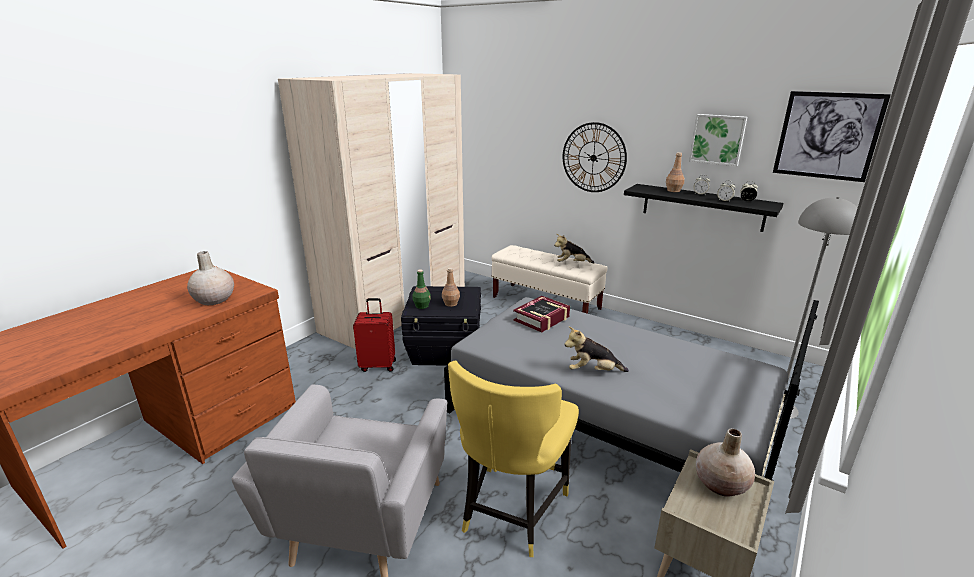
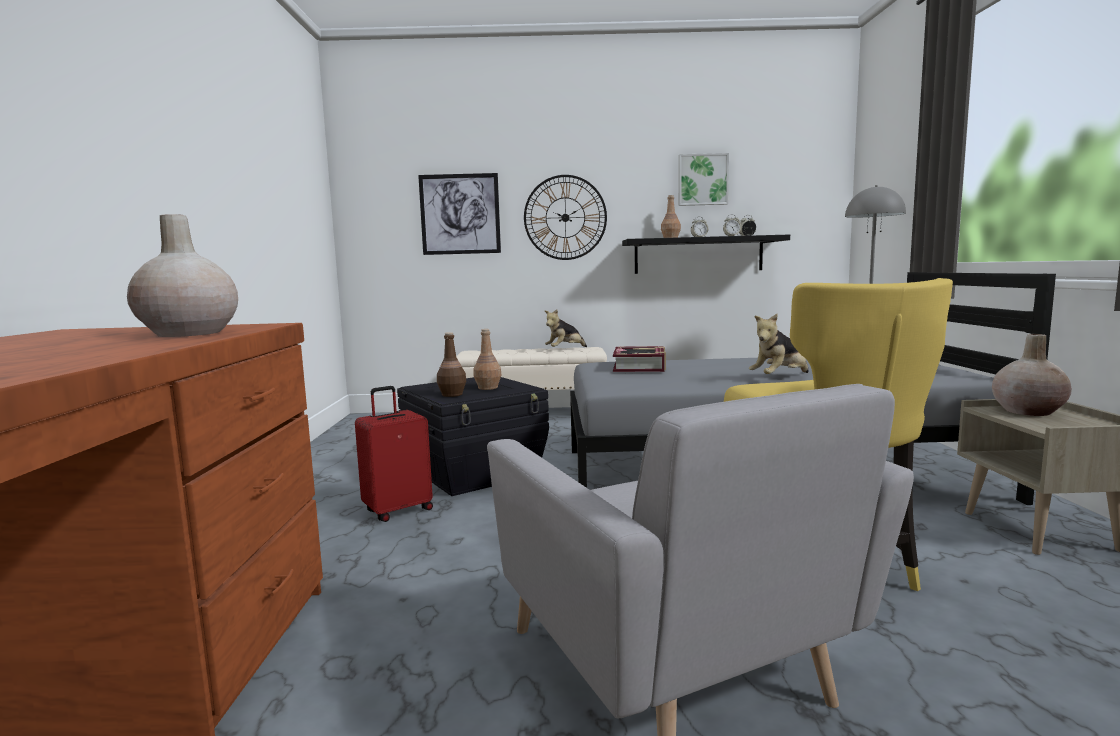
camera: 35 degrees left, 15 degrees down
beige wardrobe [278,73,465,349] -> none
green bottle [412,269,431,309] -> brown bottle [437,332,466,397]
picture [773,91,891,182] -> picture moved to [418,173,501,255]

